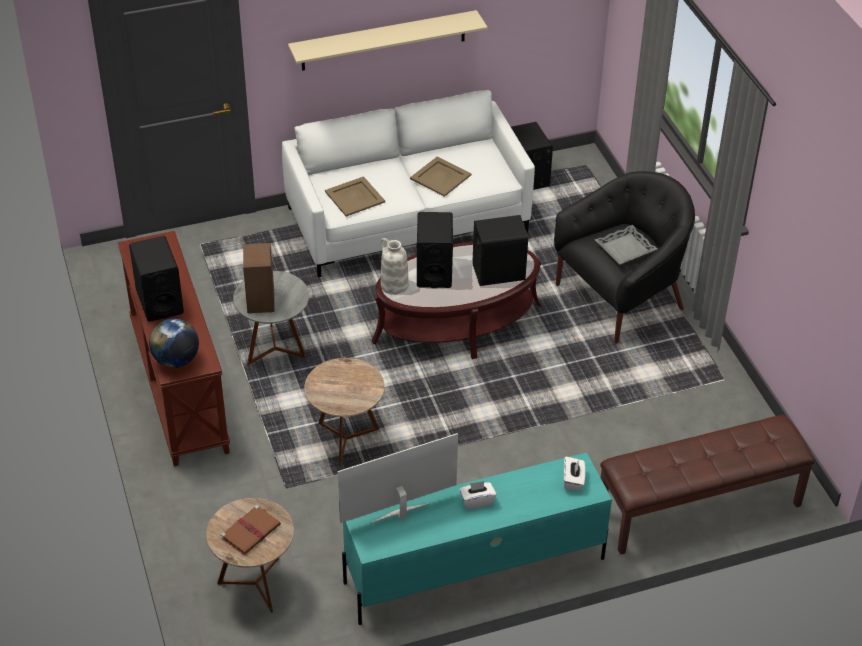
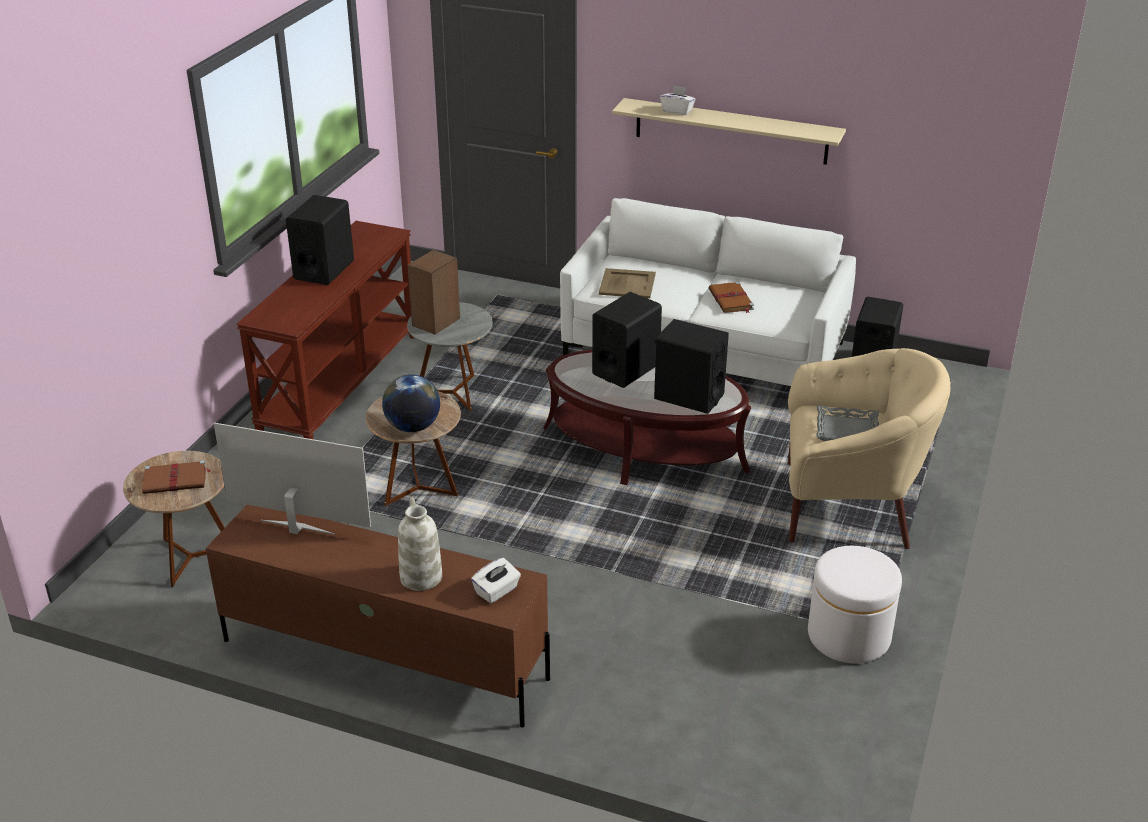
camera: 40 degrees right, 10 degrees down
globe [149,319,199,368] -> globe moved to [382,374,440,432]
turquoise tv stand [342,452,612,625] -> brown tv stand [206,505,550,727]
white vase [380,238,408,295] -> white vase moved to [398,497,442,591]
beige tray [410,156,471,197] -> brown book [708,282,754,313]
white tissue box [459,481,496,510] -> white tissue box moved to [660,86,696,115]
black armchair [554,171,695,344] -> beige armchair [788,348,951,549]
brown bench [600,415,815,555] -> none
none -> white ottoman [808,546,902,664]

